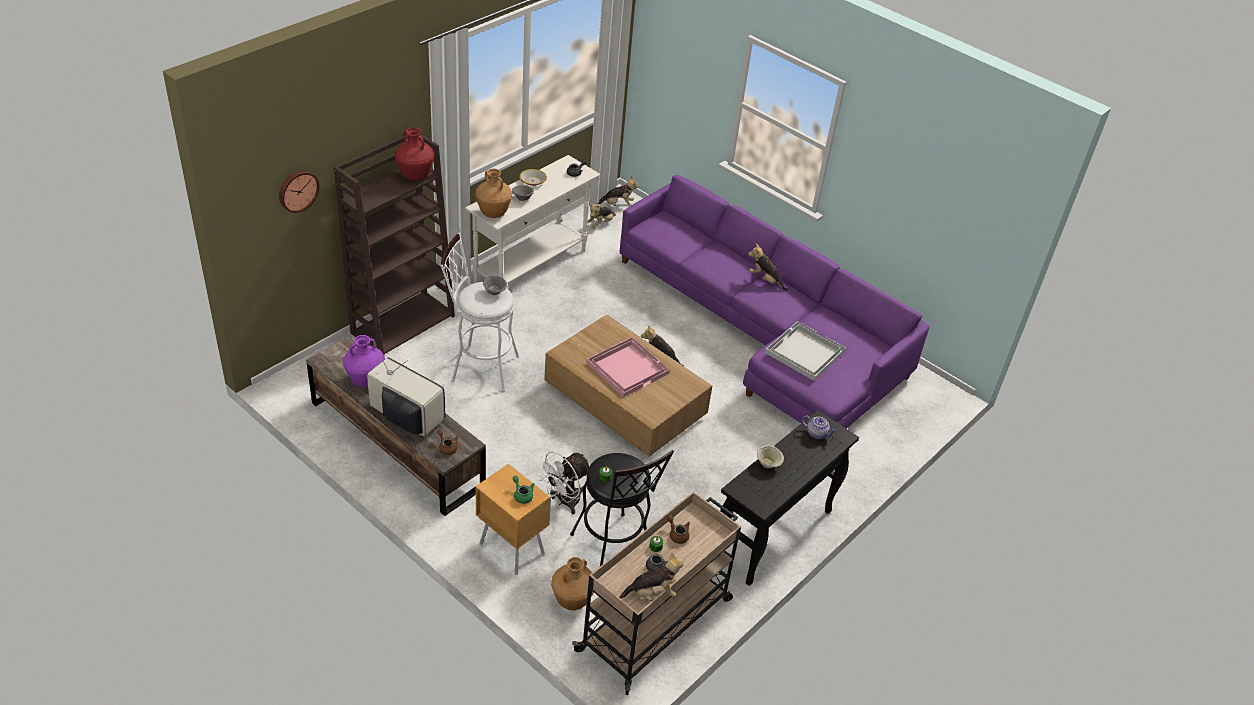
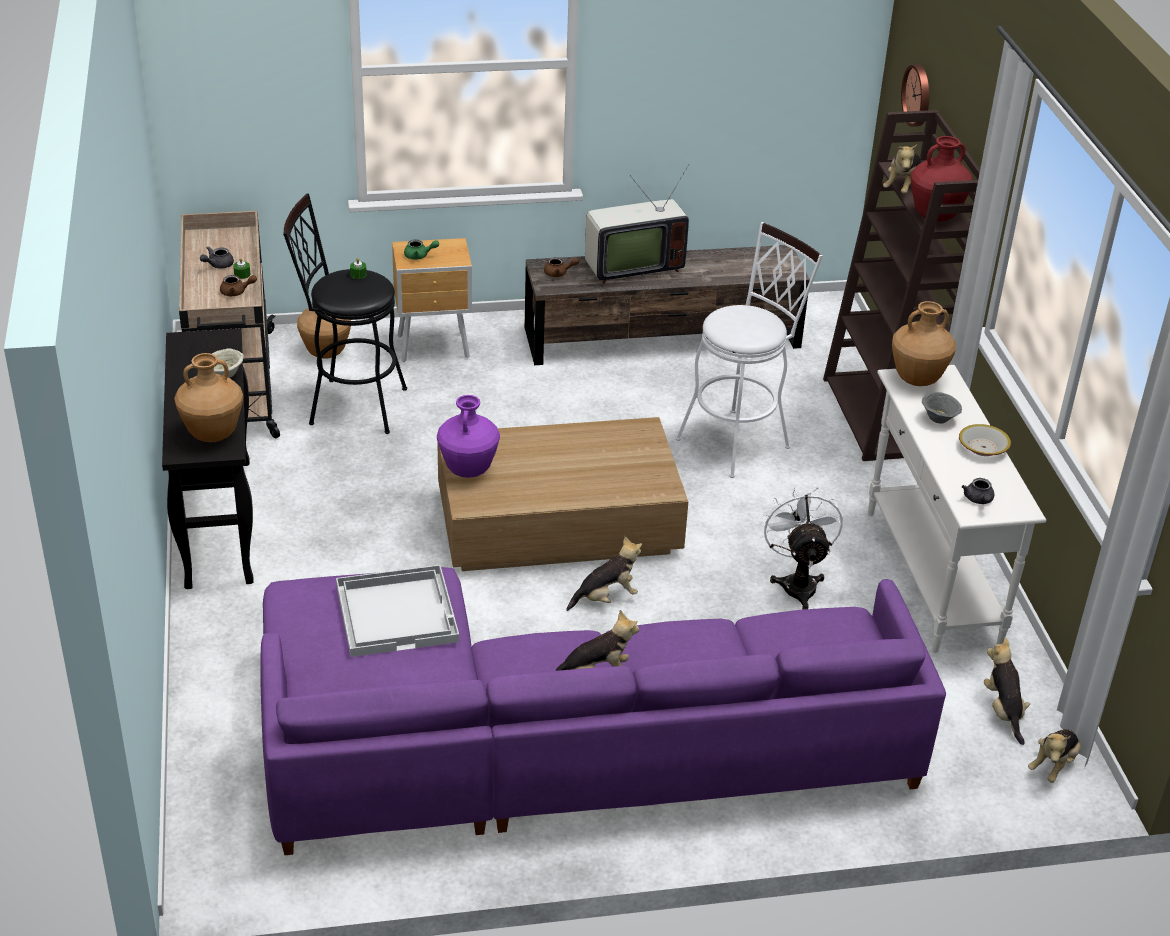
camera: 130 degrees right, 5 degrees down
purple vase [343,335,385,387] -> purple vase moved to [437,395,500,478]
grey bowl [483,275,507,295] -> none
white fan [536,451,589,514] -> white fan moved to [762,487,843,610]
pink tray [586,337,670,397] -> none
plush toy [619,553,684,601] -> plush toy moved to [883,144,922,194]
teapot [802,416,837,439] -> brown vase [174,353,243,442]

